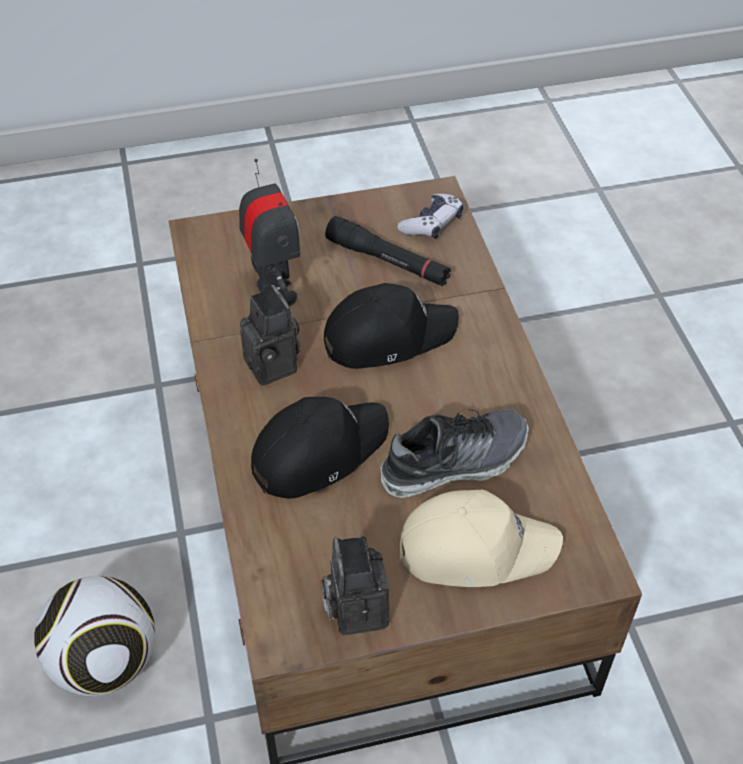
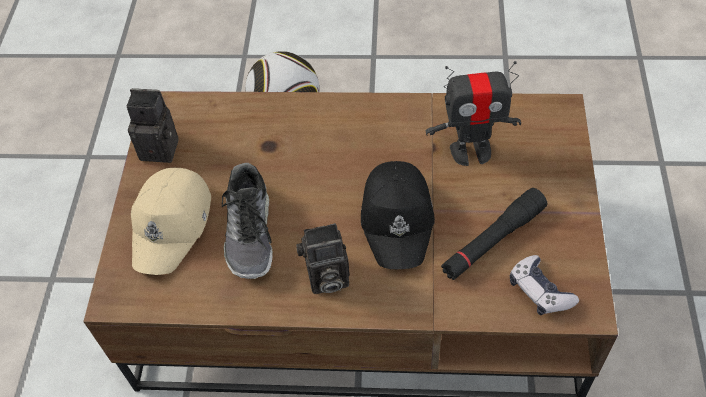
camera: 110 degrees right, 5 degrees up
camera [240,285,301,386] -> camera moved to [296,223,350,294]
black cap [251,397,389,498] -> none

